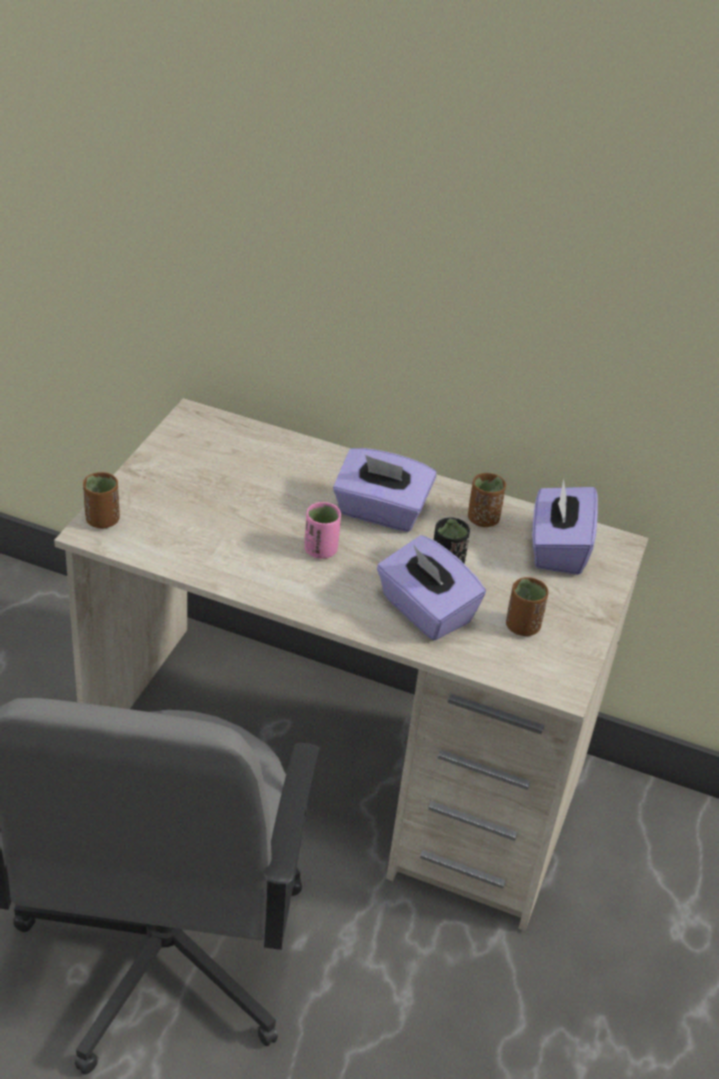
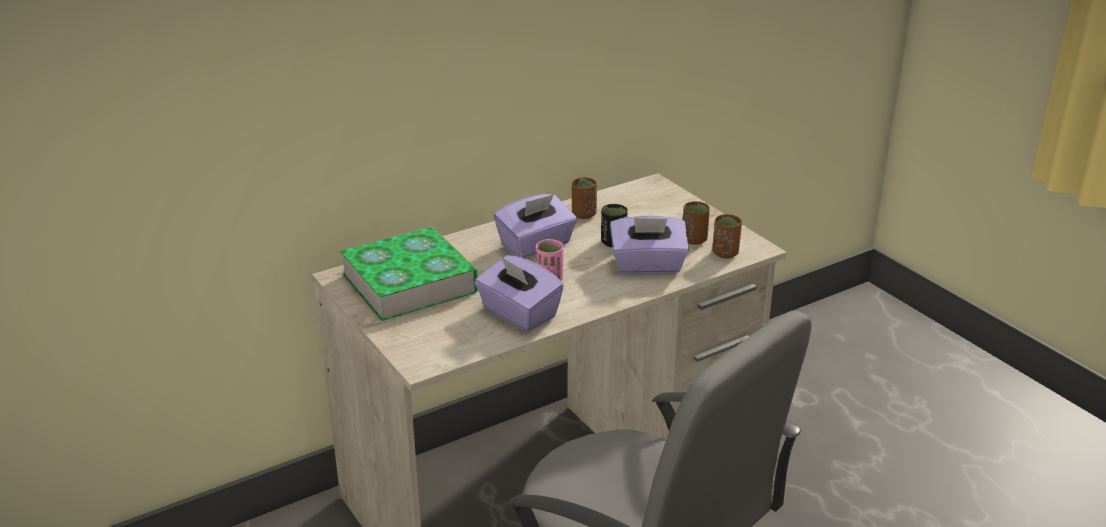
camera: 50 degrees left, 10 degrees down
brown cup [83,472,120,529] -> brown cup moved to [712,214,742,259]
purple tissue box [532,479,598,575] -> purple tissue box moved to [475,255,564,331]
none -> book [340,227,478,321]

